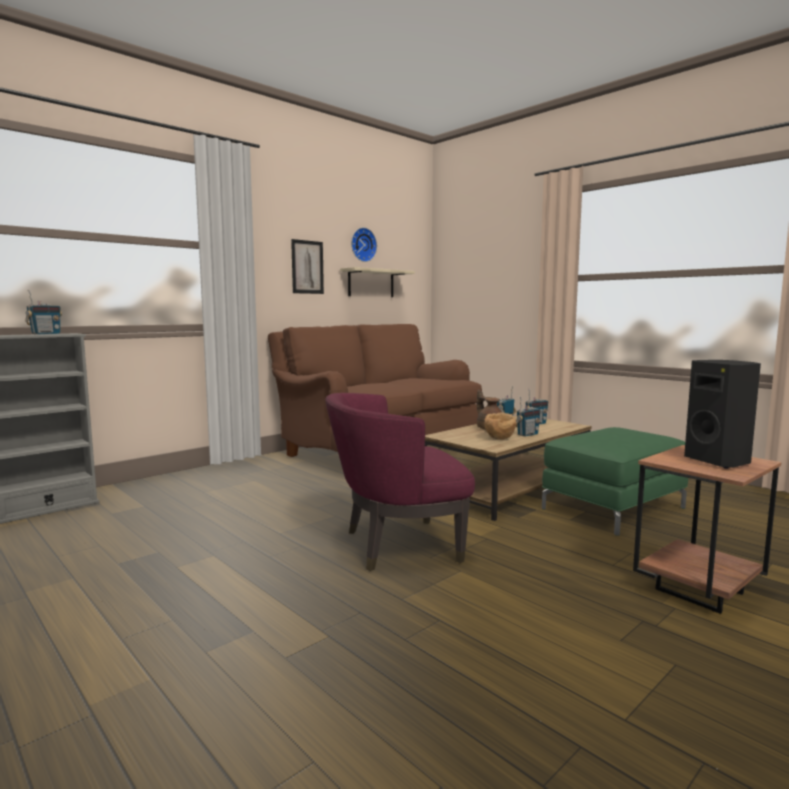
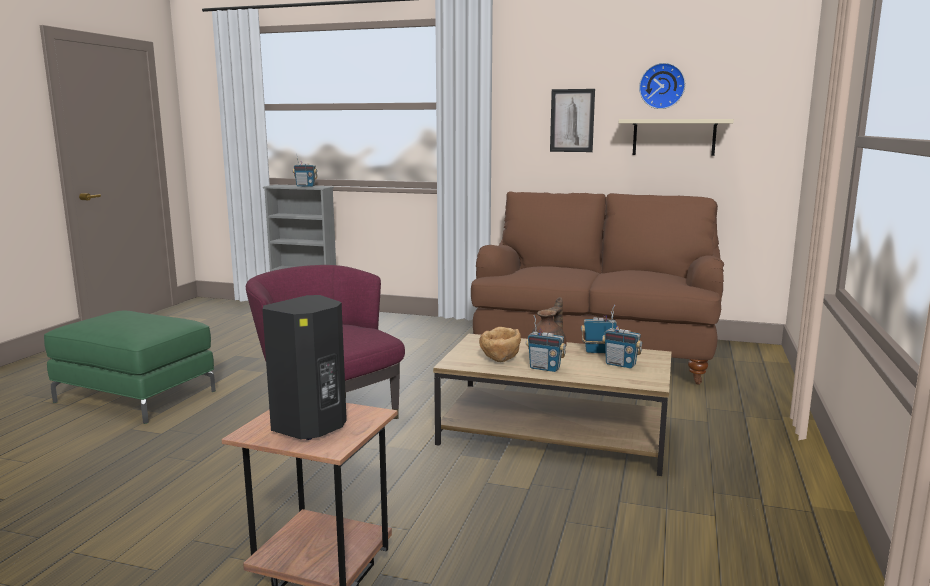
camera: 60 degrees right, 5 degrees up
green ottoman [542,427,689,536] -> green ottoman moved to [44,311,216,424]

